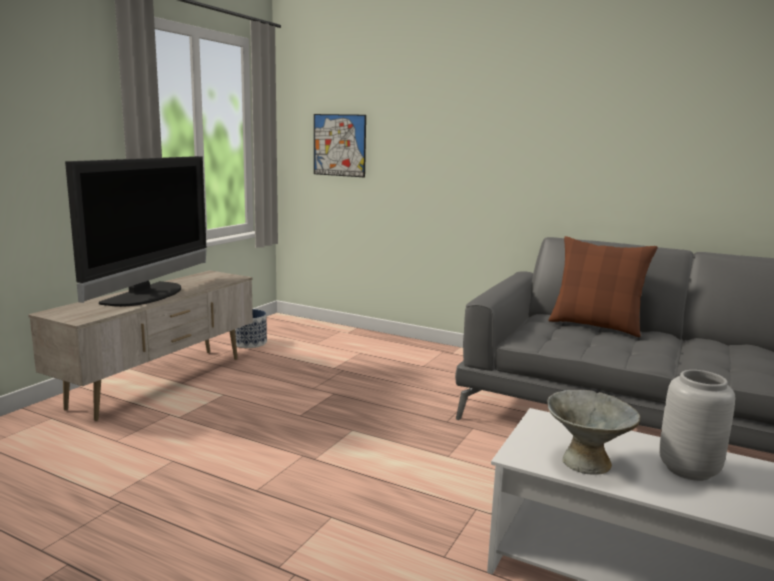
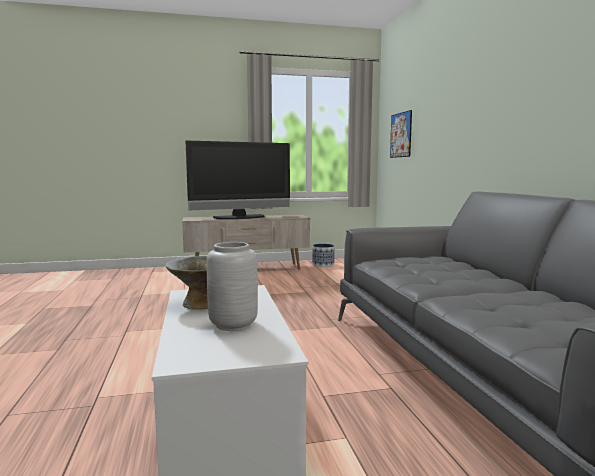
camera: 50 degrees right, 5 degrees down
brown pillow [548,236,658,337] -> none

